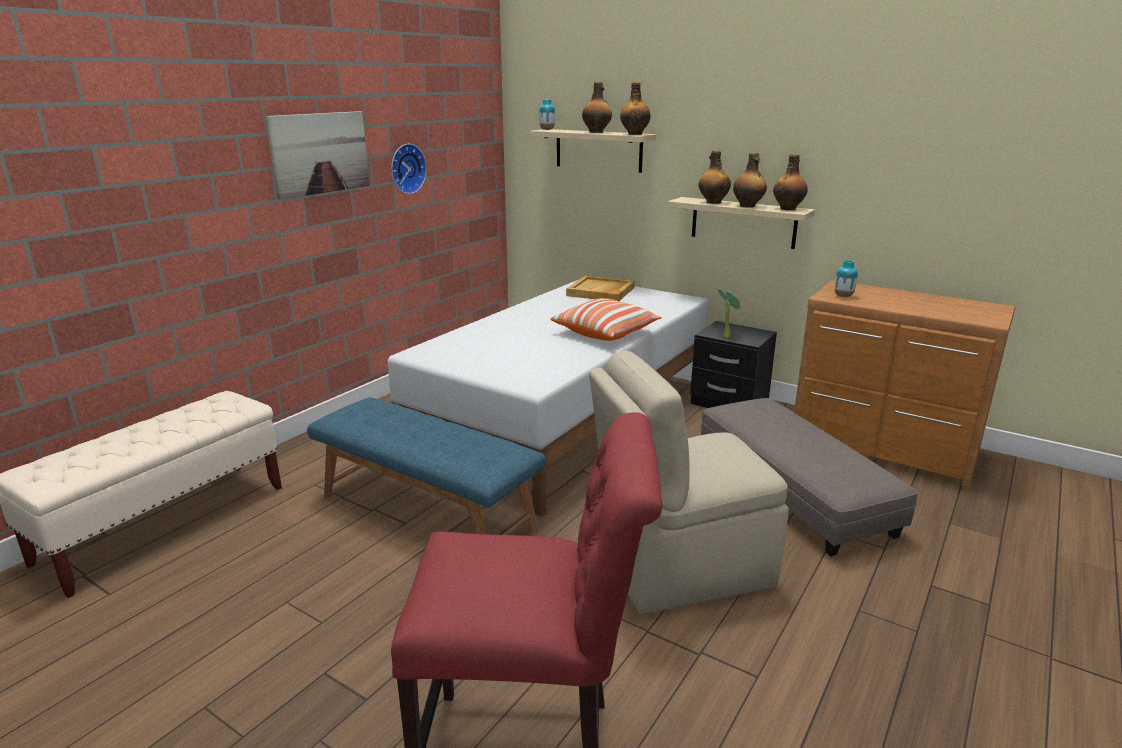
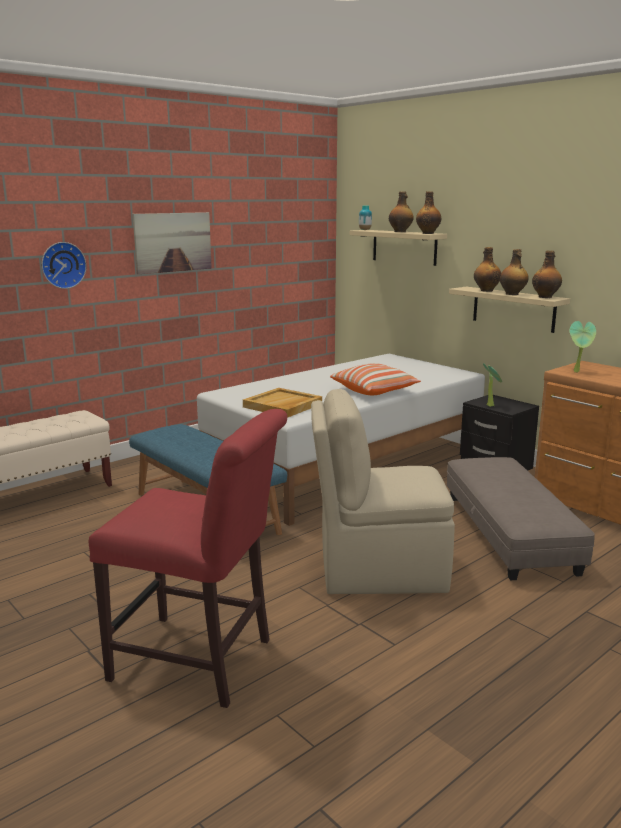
camera: 15 degrees right, 5 degrees down
wall clock [391,144,427,194] -> wall clock moved to [42,242,87,289]
beige tray [566,276,635,301] -> beige tray moved to [243,388,322,418]
vase [835,260,858,297] -> potted plant [570,321,596,372]

